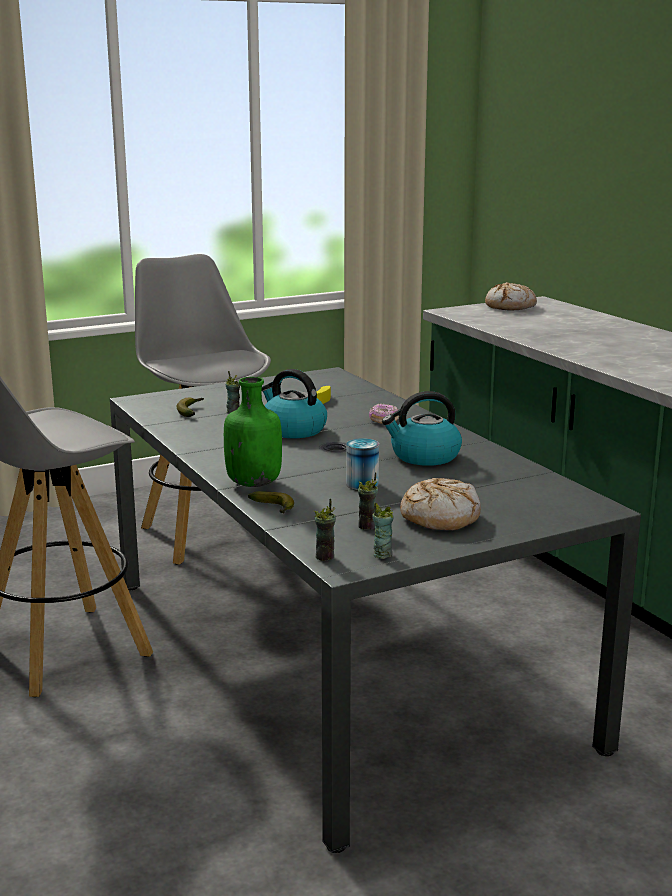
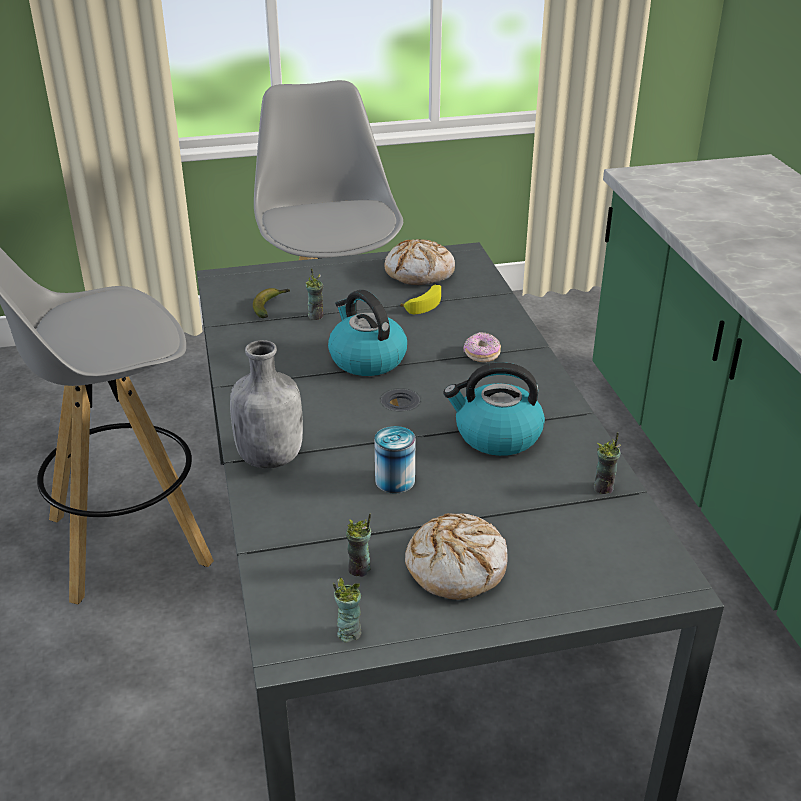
camera: 15 degrees right, 15 degrees up
green bottle [224,377,282,487] -> grey bottle [230,340,303,468]
banana [248,491,294,514] -> none
cup [314,499,336,561] -> cup moved to [593,432,621,494]
bread [485,282,537,311] -> bread moved to [384,239,455,285]

